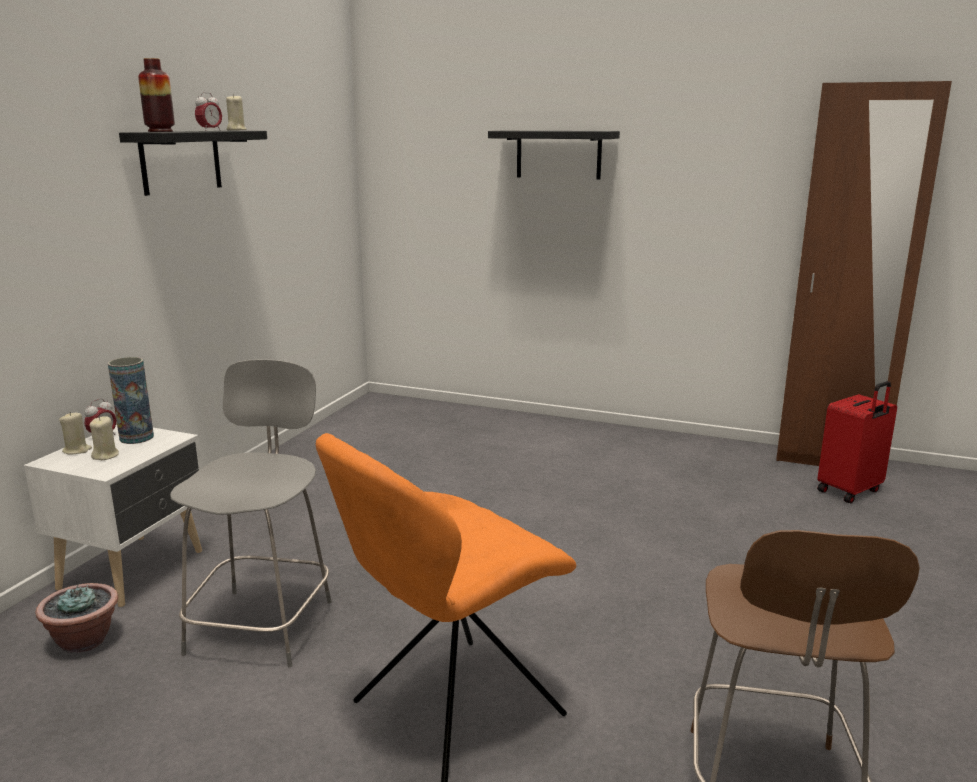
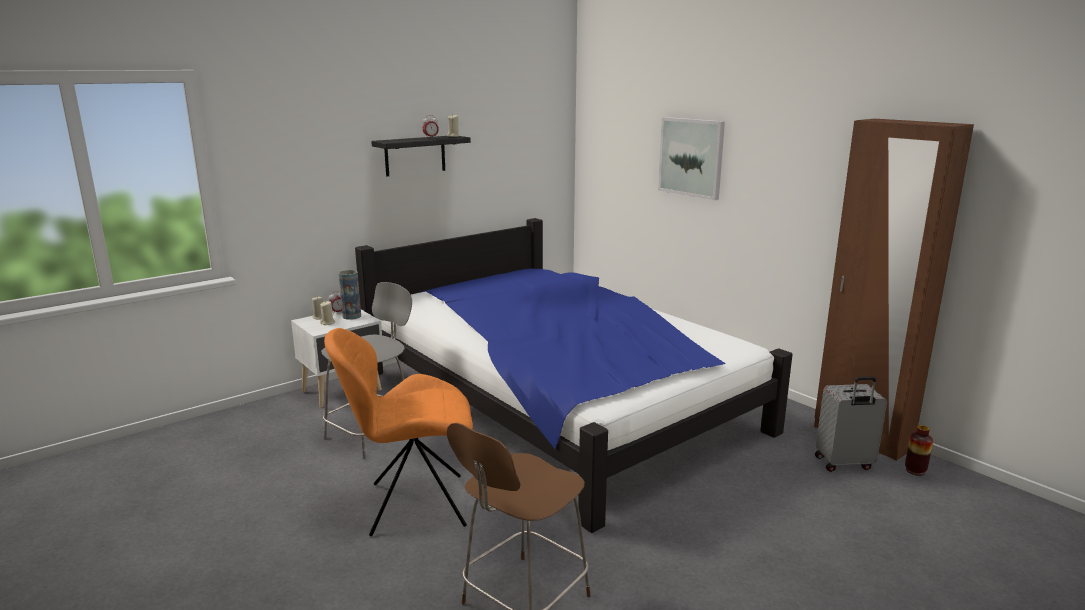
camera: 30 degrees right, 0 degrees up
potted plant [35,583,118,653] -> none
vase [138,58,175,132] -> vase moved to [905,425,933,476]
black shelf [488,131,620,179] -> picture [658,117,725,200]
red suitcase [817,381,897,503] -> grey suitcase [815,376,887,472]
none -> bed [355,218,793,533]

